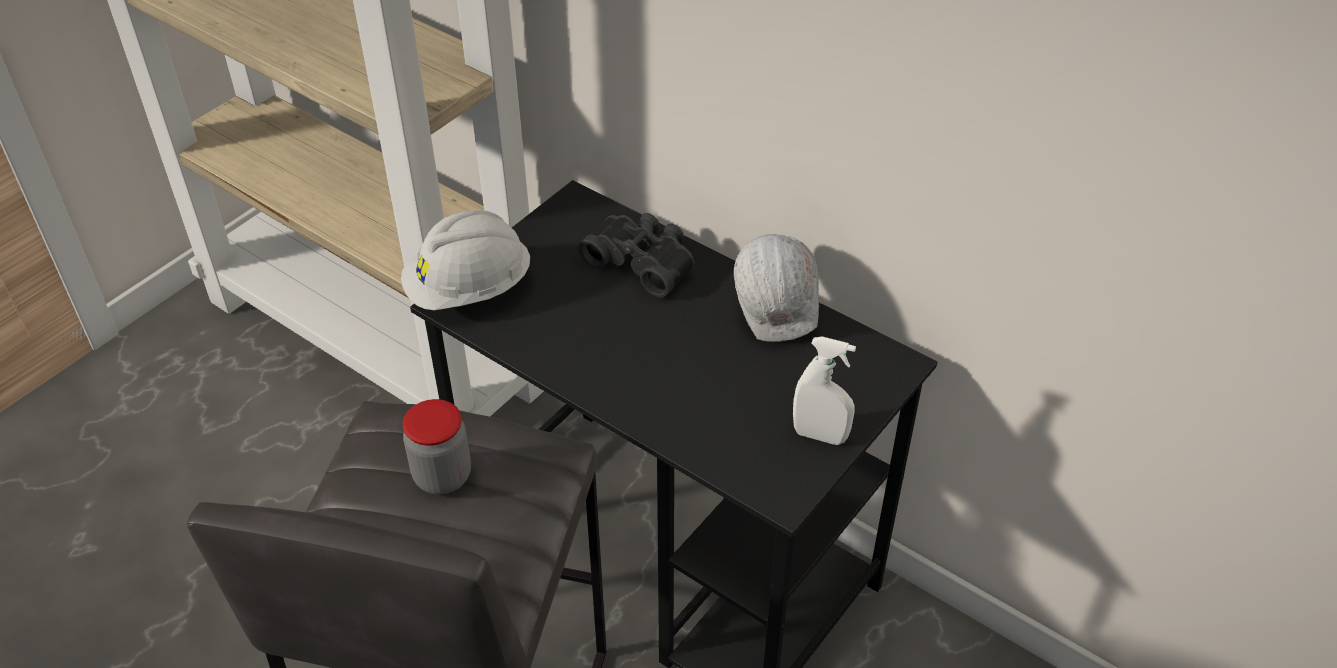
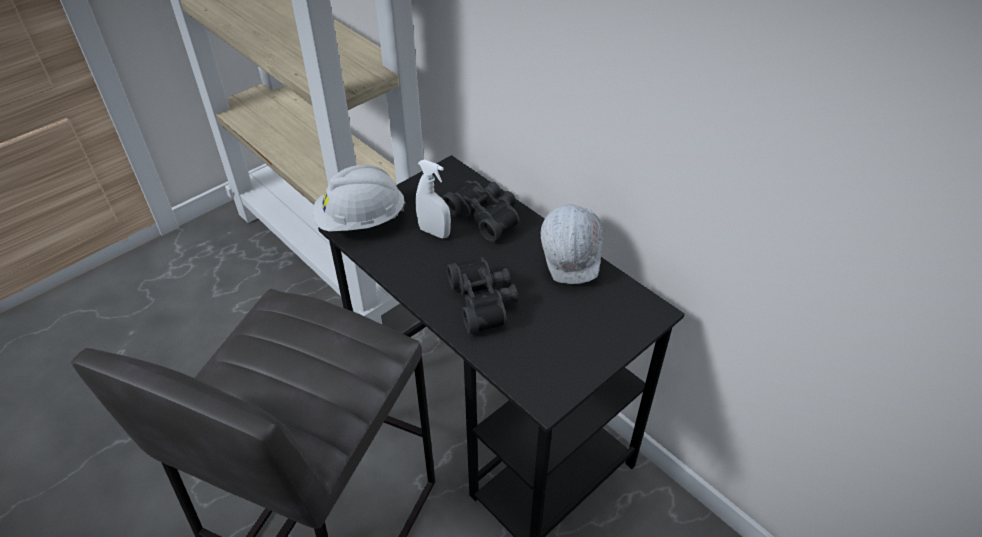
camera: 10 degrees right, 0 degrees up
jar [403,399,471,494] -> none
white spray bottle [793,337,856,445] -> white spray bottle moved to [415,159,451,238]
none -> black binoculars [447,257,518,334]

